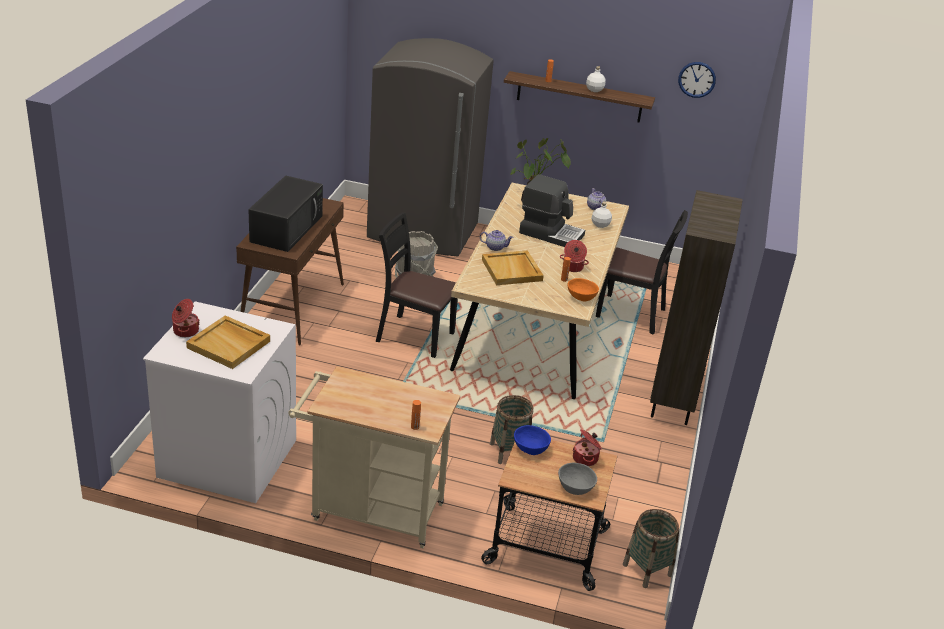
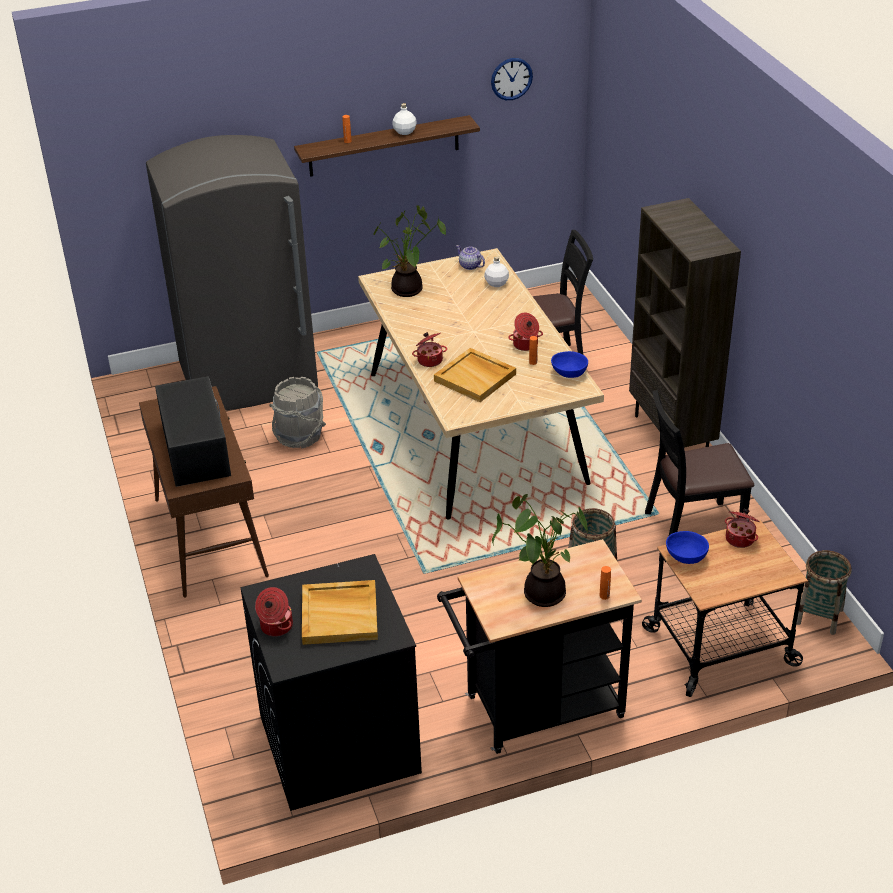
camera: 30 degrees left, 5 degrees up
white washing machine [143,301,296,503] -> black washing machine [240,554,422,811]
beige cart [289,366,460,548] -> black cart [437,539,642,754]
black chair [376,212,458,358] -> black chair moved to [645,390,754,535]
teapot [480,230,514,251] -> cooking pot [412,332,447,367]
coffee machine [519,174,585,247] -> none
grey bowl [558,463,597,495] -> none
orange bowl [568,278,599,301] -> blue bowl [551,351,588,378]
none -> potted plant [492,494,588,607]

